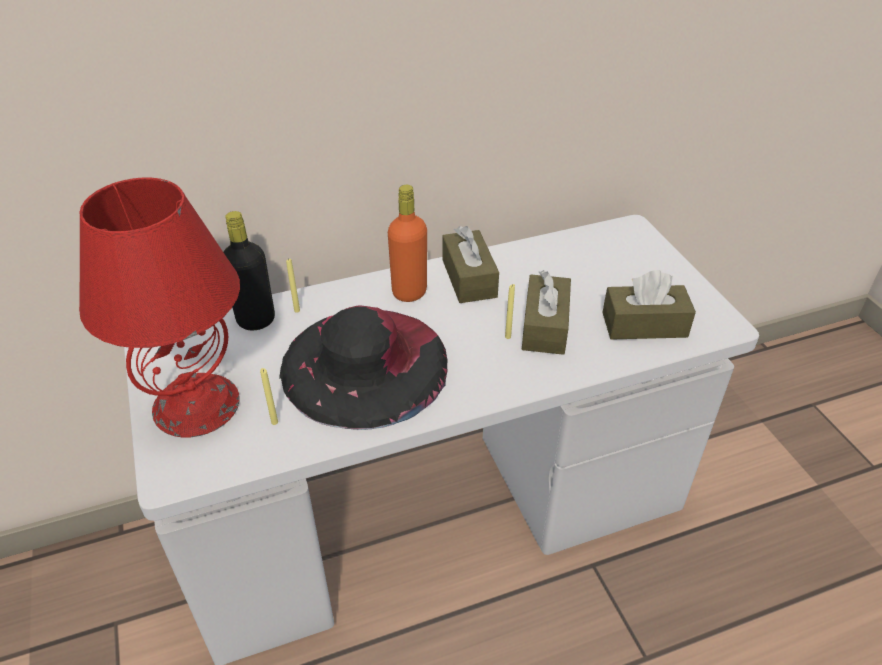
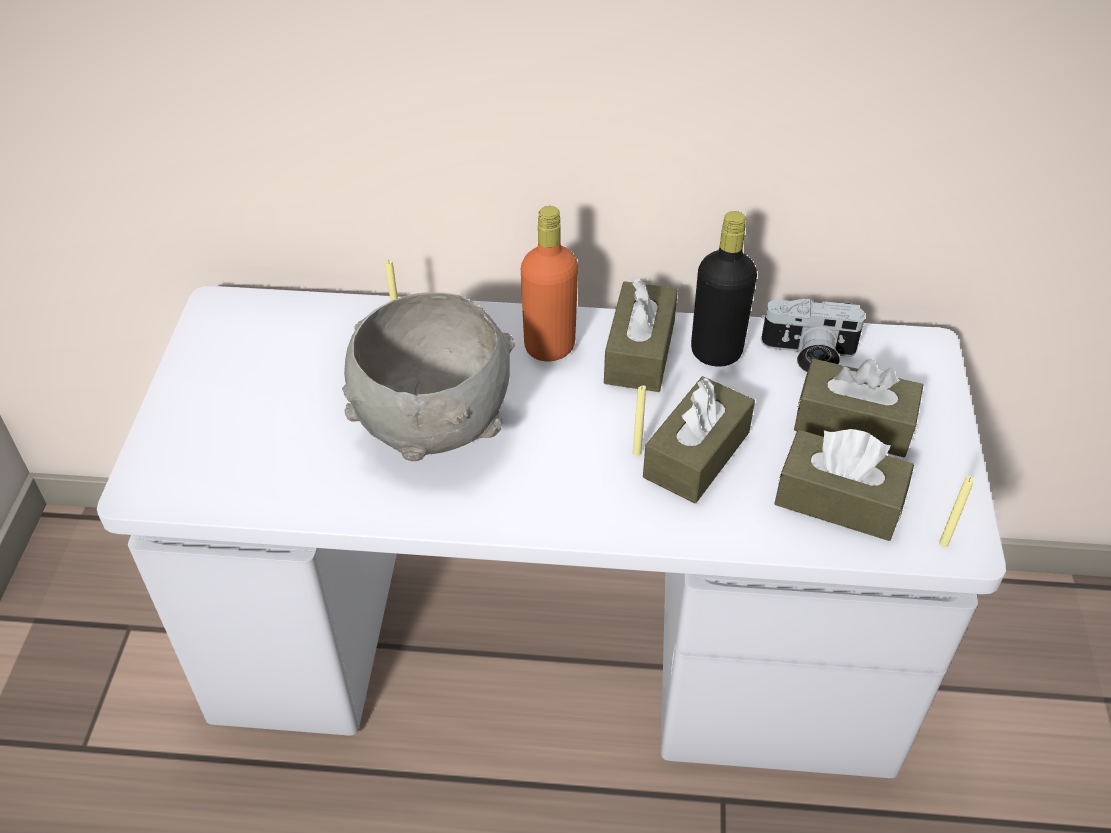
camera: 25 degrees right, 5 degrees up
red table lamp [79,178,240,437] -> none
black bottle [223,211,275,330] -> black bottle moved to [691,211,757,367]
yellow candle [260,368,278,425] -> yellow candle moved to [939,476,974,547]
black hat [279,305,448,430] -> grey bowl [342,292,515,461]
none -> camera [761,299,866,372]
none -> brown tissue box [794,359,923,457]

